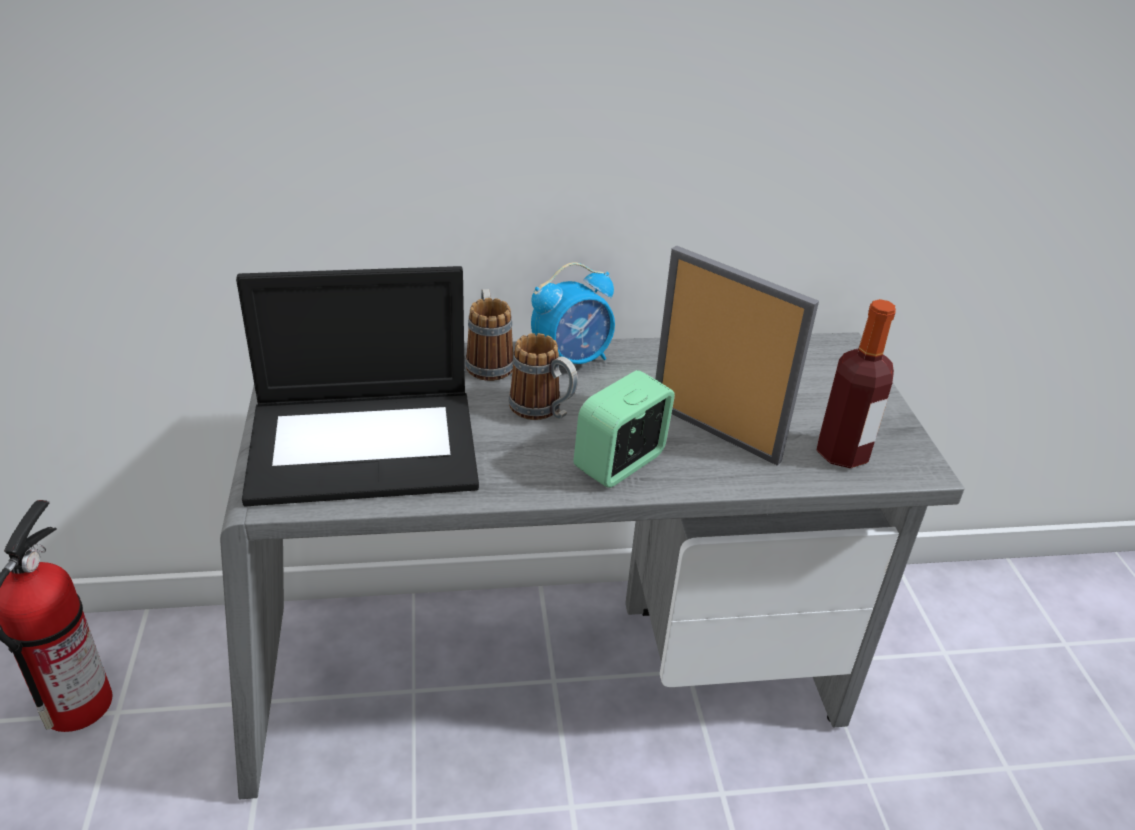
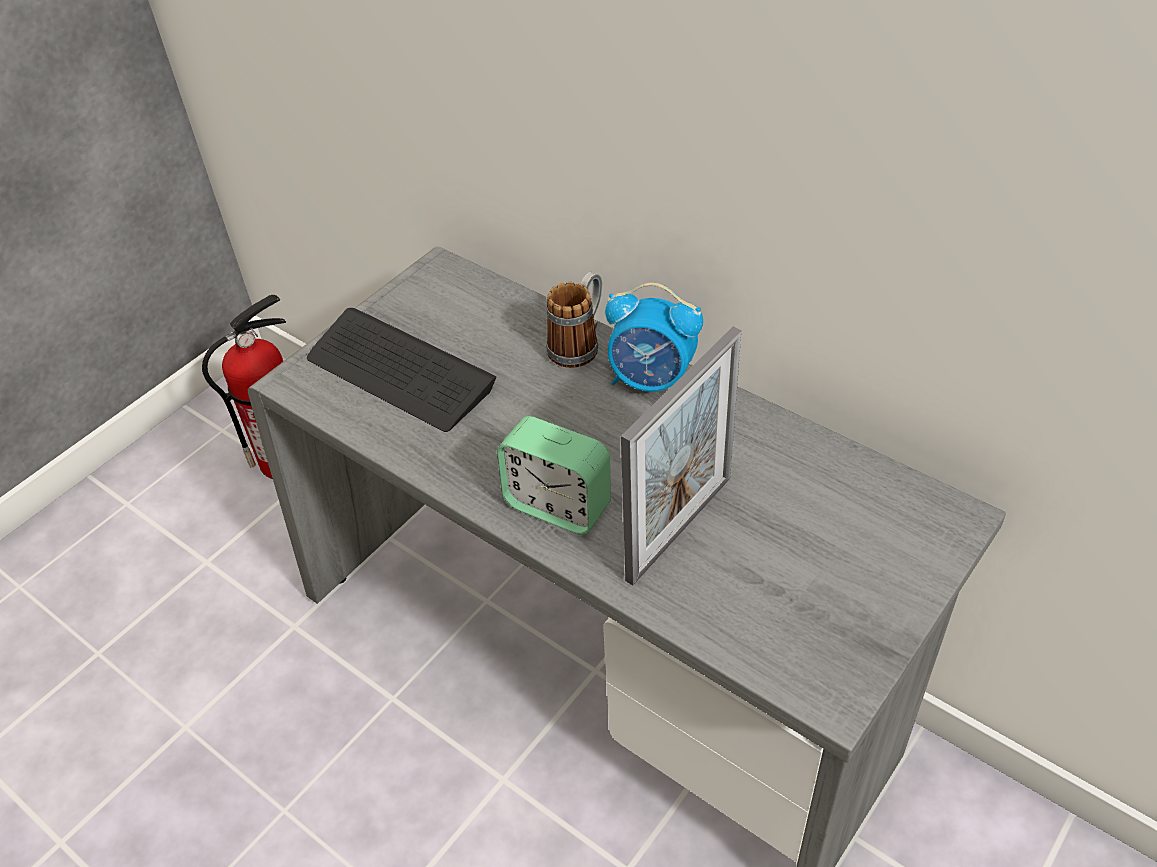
camera: 50 degrees right, 10 degrees up
laptop [236,266,479,506] -> keyboard [307,308,496,432]
mug [508,333,578,420] -> none
alarm clock [573,370,675,488] -> alarm clock turned 150 degrees counterclockwise [497,416,611,535]
picture frame [655,245,819,466] -> picture frame turned 45 degrees clockwise [621,327,741,585]
bottle [817,299,896,468] -> none

